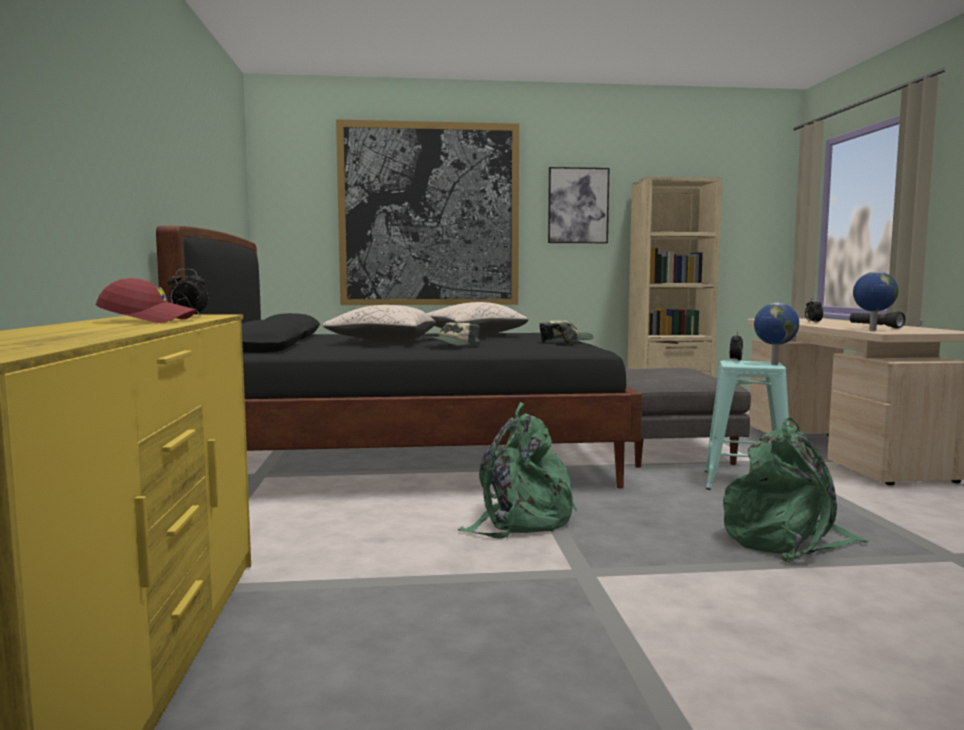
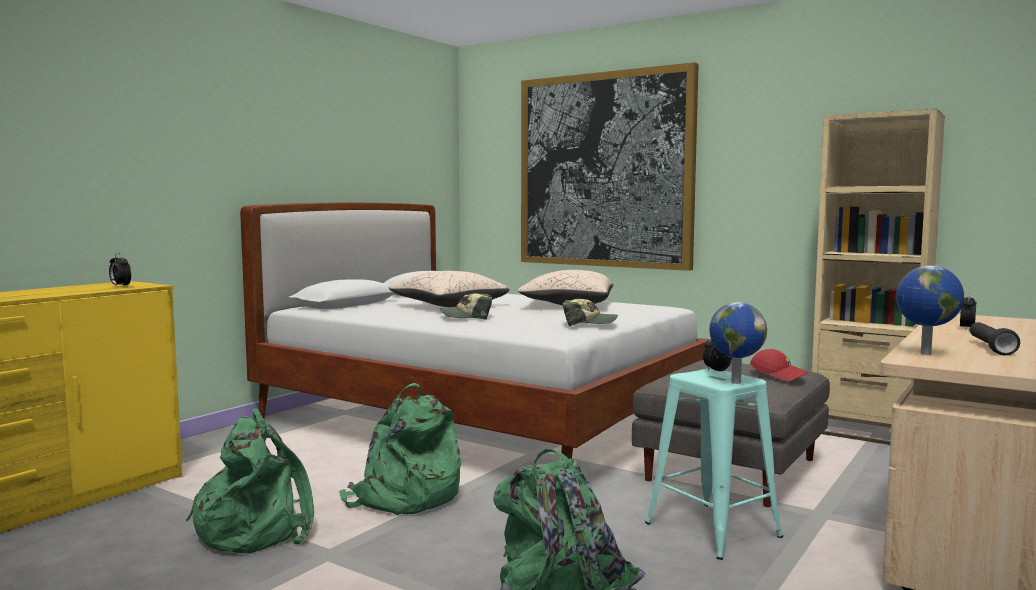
camera: 40 degrees right, 0 degrees up
red cap [96,278,197,323] -> red cap moved to [750,349,808,381]
black bed [156,226,642,488] -> white bed [240,202,710,460]
picture [548,167,609,243] -> none
none -> green backpack [186,408,314,553]

